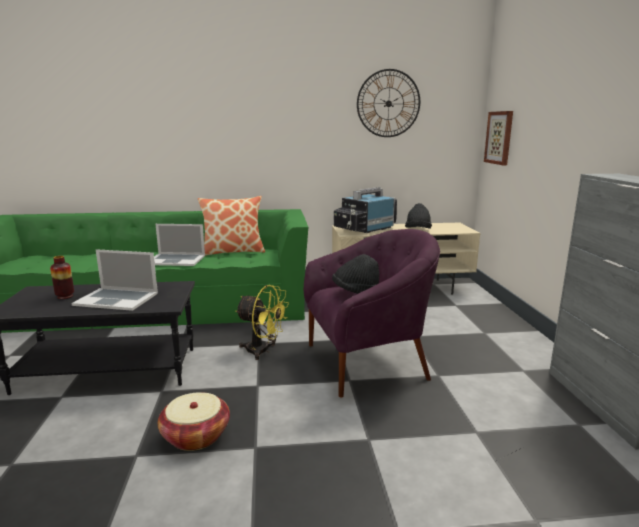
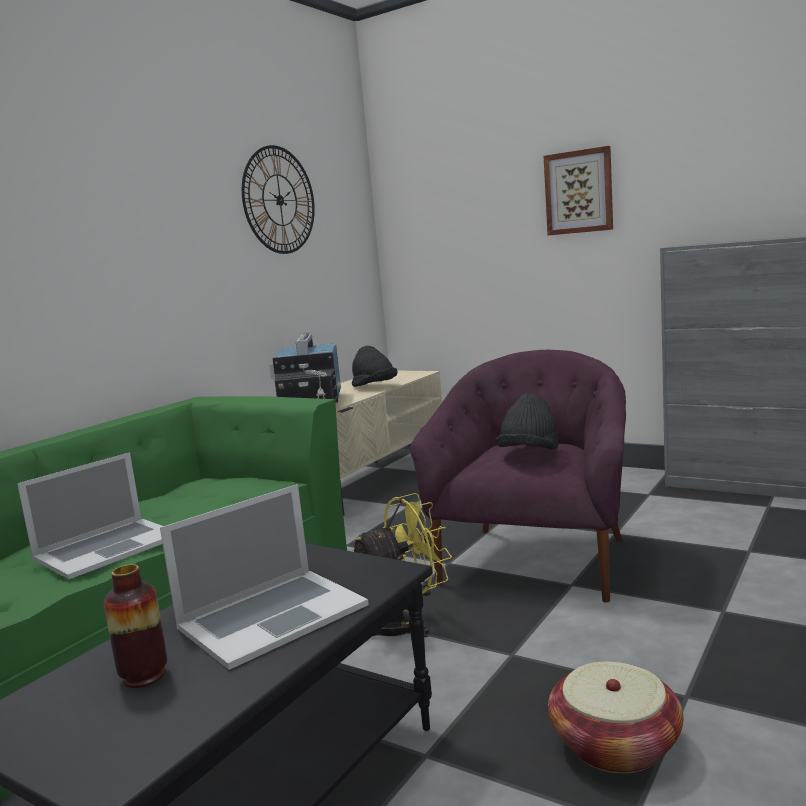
camera: 50 degrees left, 5 degrees down
pillow [198,196,265,256] -> none
picture [484,111,513,165] -> picture moved to [544,146,613,235]

